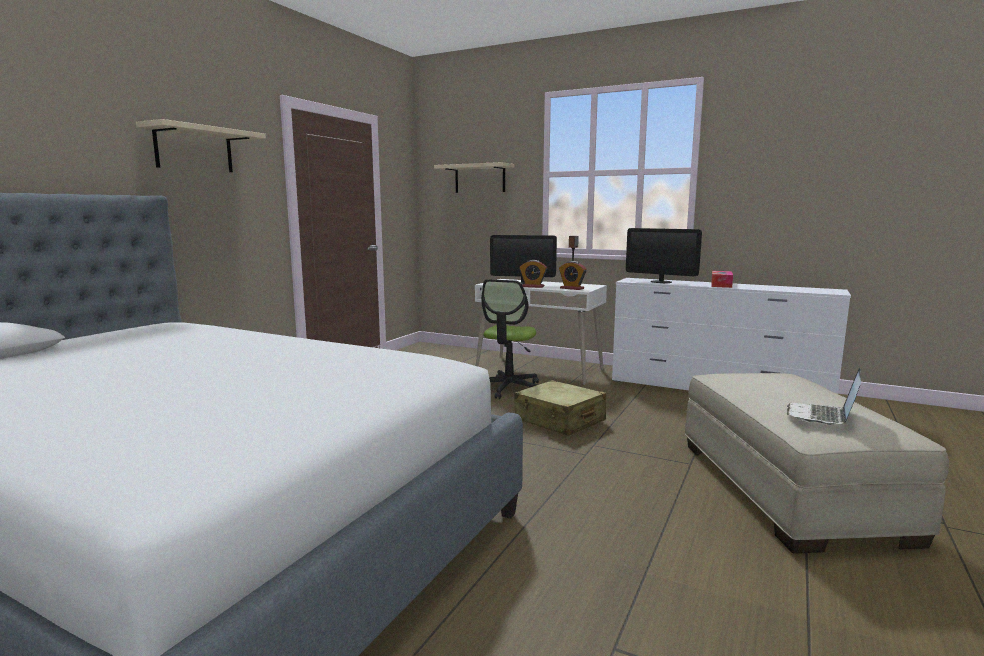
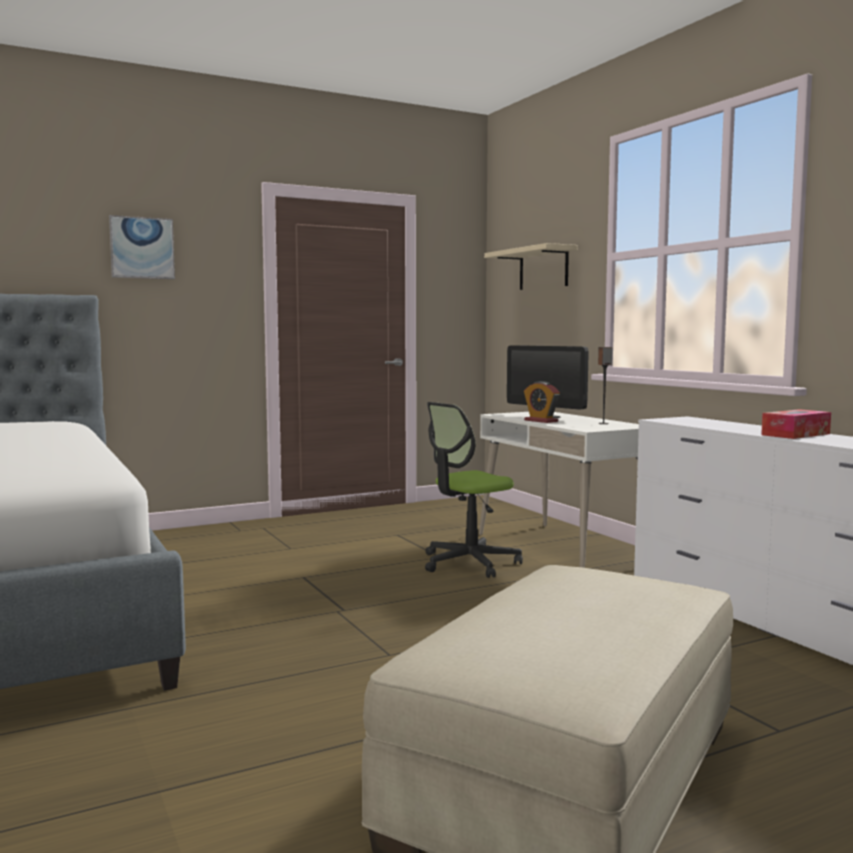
camera: 35 degrees right, 5 degrees down
beige shelf [136,119,266,172] -> picture [109,215,175,279]
beige suitcase [514,380,606,436] -> none
alarm clock [559,261,587,290] -> none
monitor [626,228,702,283] -> none
laptop [787,368,861,425] -> none

